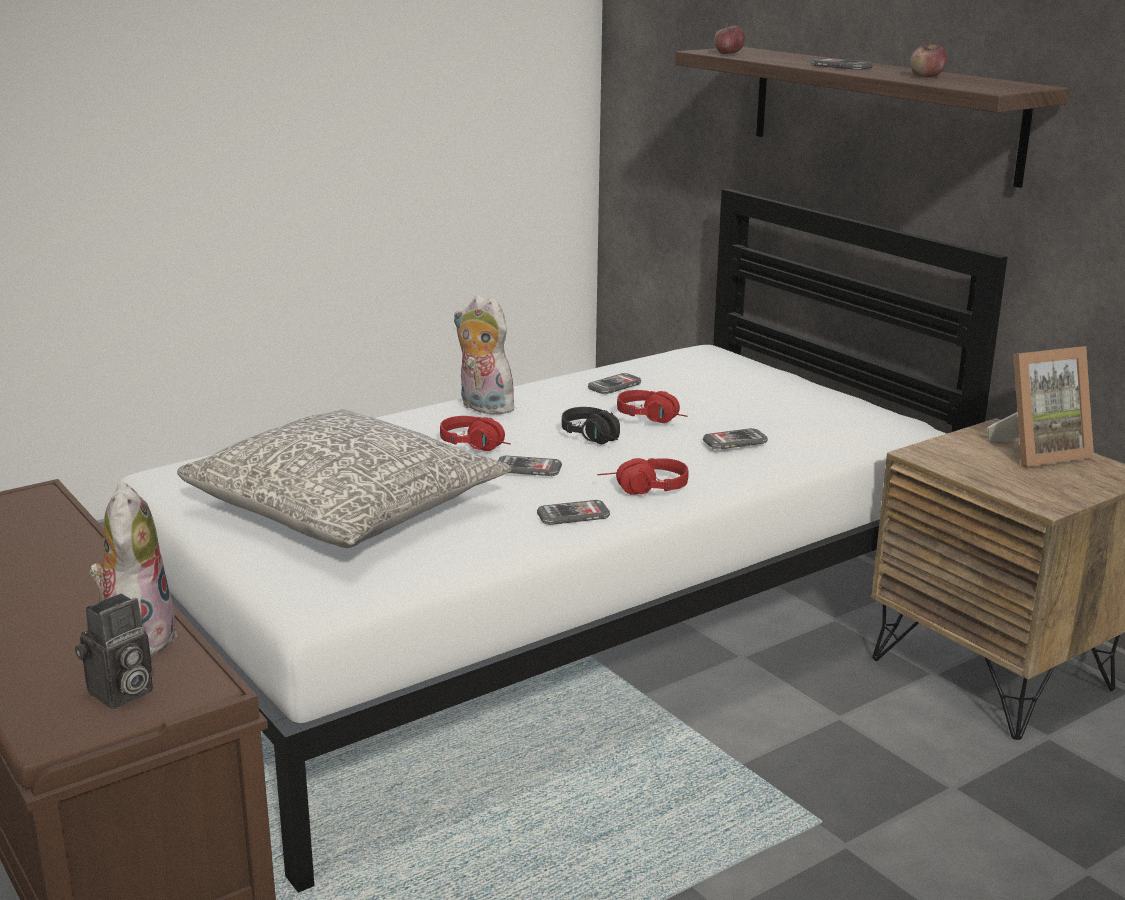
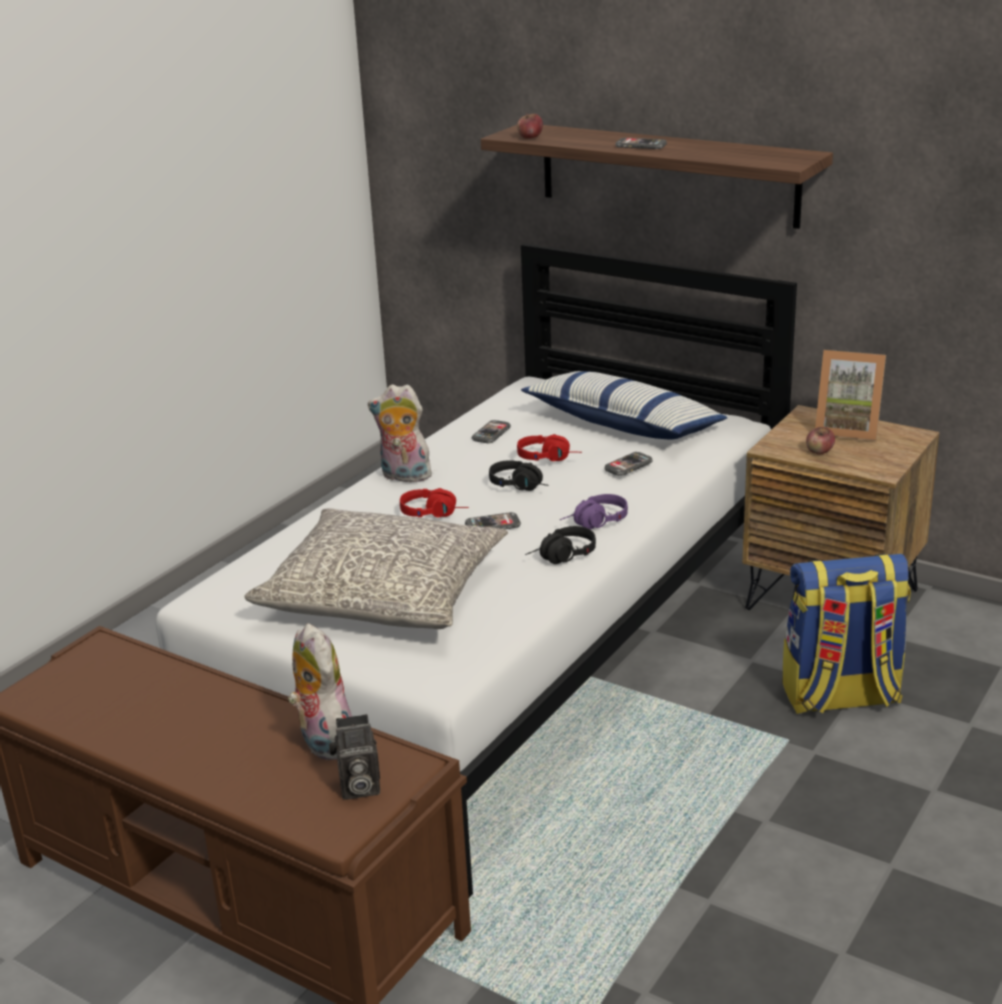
camera: 20 degrees left, 5 degrees up
camera [75,593,153,709] -> camera turned 60 degrees clockwise [329,714,380,799]
phone [537,500,610,525] -> black headphones [525,526,596,564]
red headphones [597,458,689,495] -> purple headphones [560,494,628,529]
apple [910,42,947,77] -> apple moved to [806,427,835,454]
picture frame [987,346,1094,467] -> picture frame turned 60 degrees clockwise [815,350,886,441]
none -> pillow [521,371,727,440]
none -> backpack [783,554,911,714]

